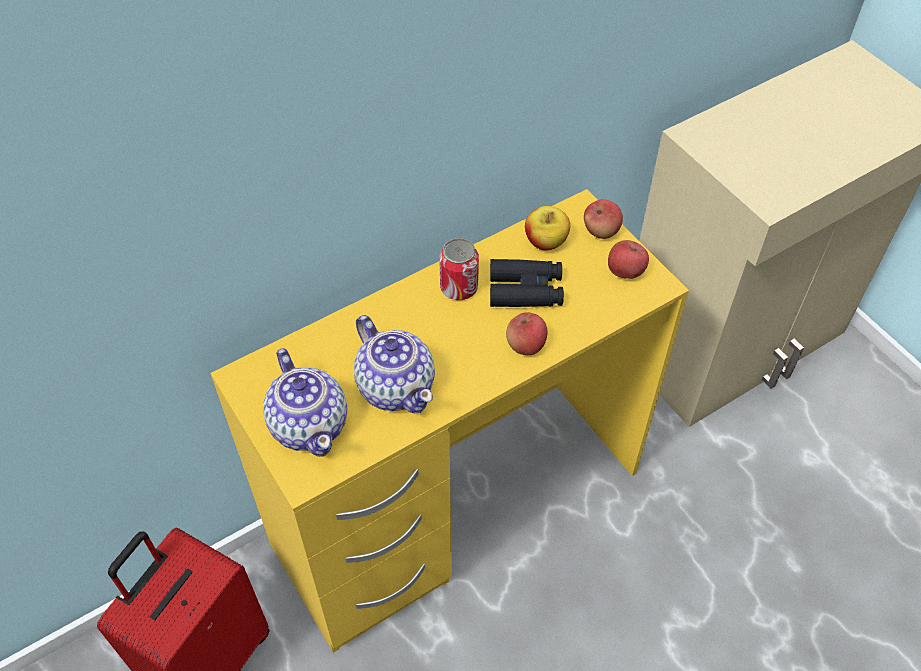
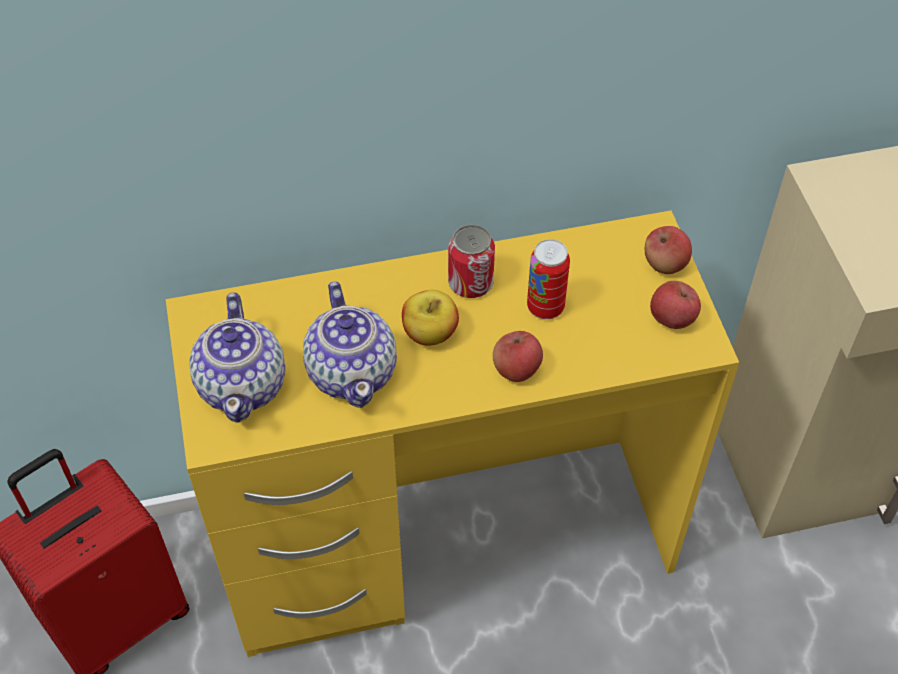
camera: 20 degrees right, 0 degrees up
black binoculars [490,259,564,307] -> can [527,239,570,319]
apple [525,206,570,250] -> apple moved to [402,290,459,346]

